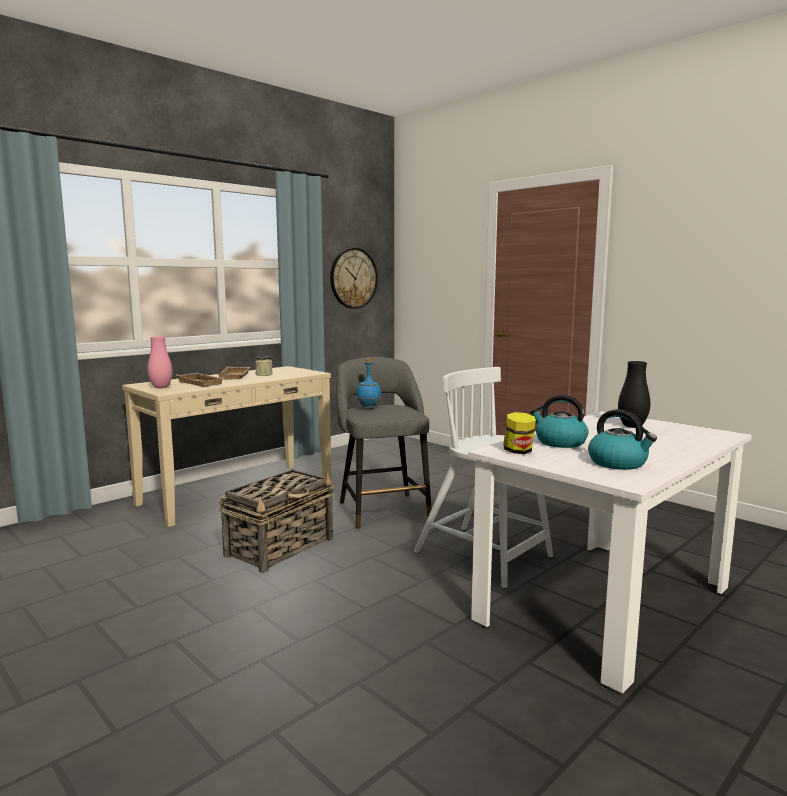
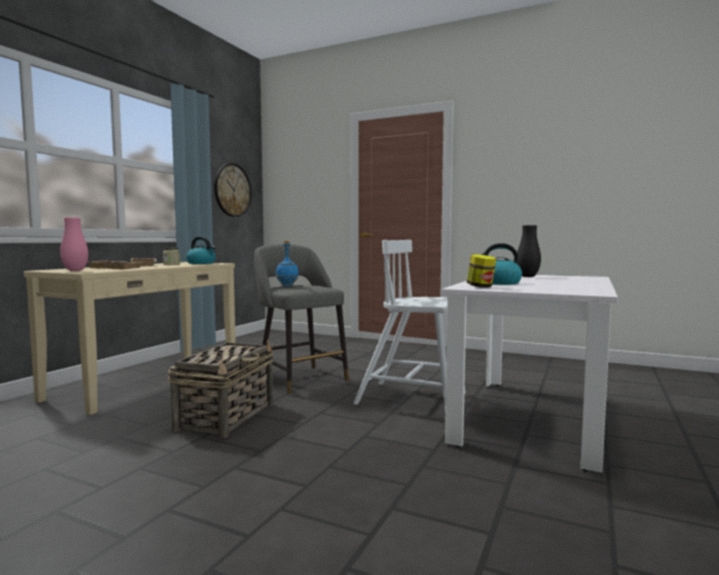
camera: 20 degrees left, 5 degrees down
kettle [588,409,657,470] -> kettle moved to [186,236,216,264]

